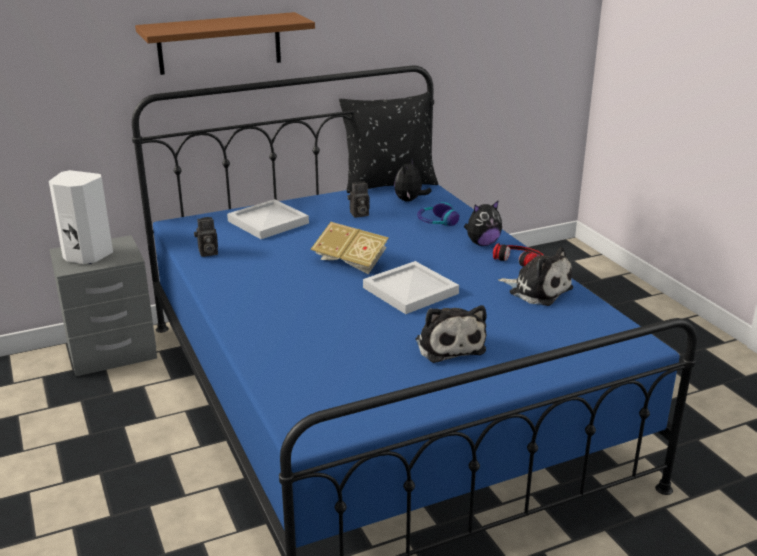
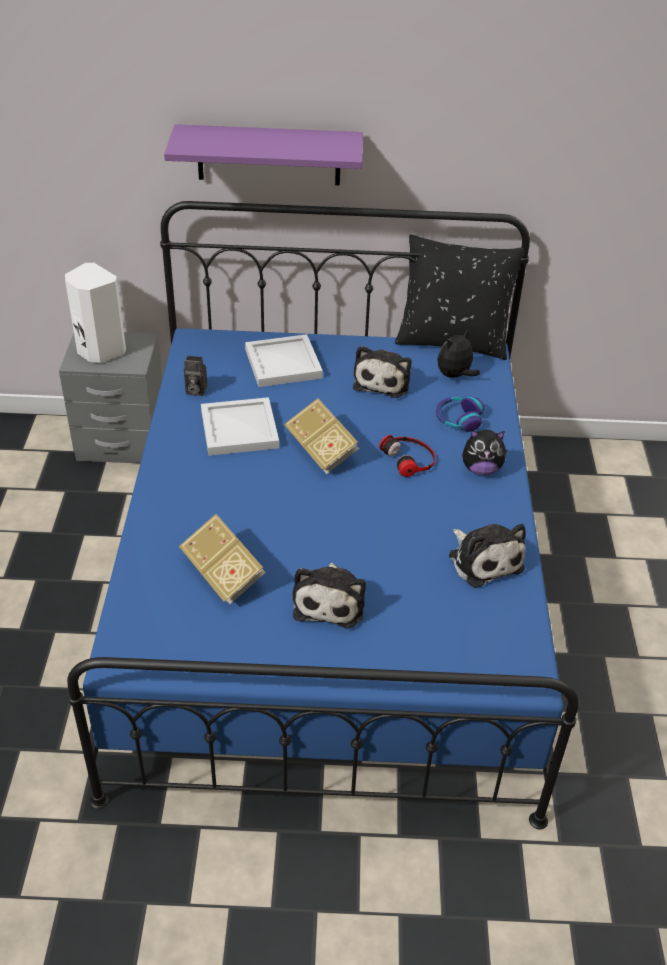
camera: 25 degrees right, 15 degrees up
brown shelf [135,12,315,75] -> purple shelf [164,124,363,185]
camera [347,181,369,218] -> plush toy [353,345,411,398]
white tray [363,261,459,314] -> white tray moved to [201,397,279,456]
headphones [493,243,543,267] -> headphones moved to [379,435,435,477]
none -> book [179,514,266,604]

